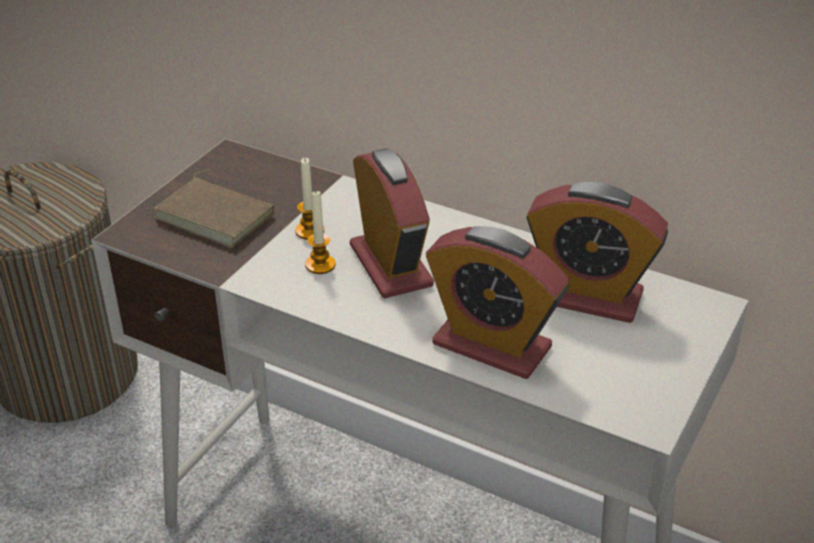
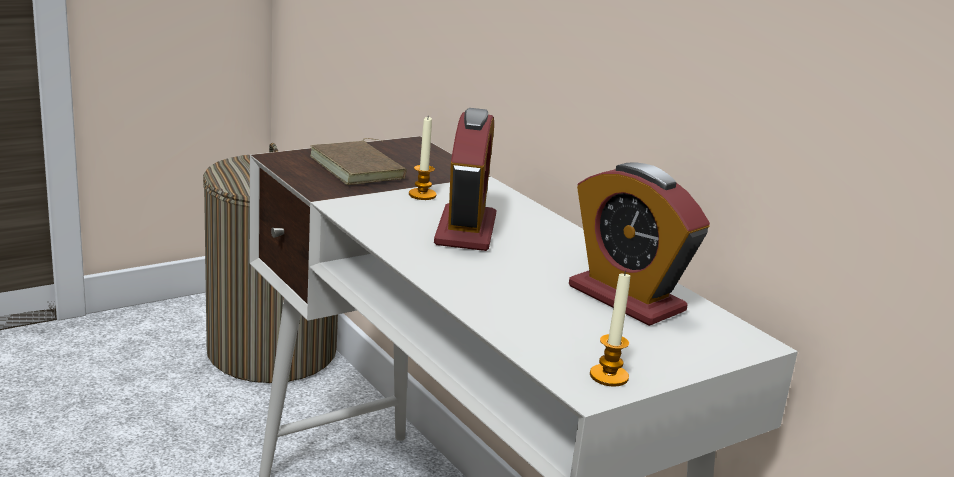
camera: 25 degrees right, 15 degrees down
candle [305,191,336,274] -> candle moved to [590,271,630,387]
alarm clock [426,226,569,379] -> none

